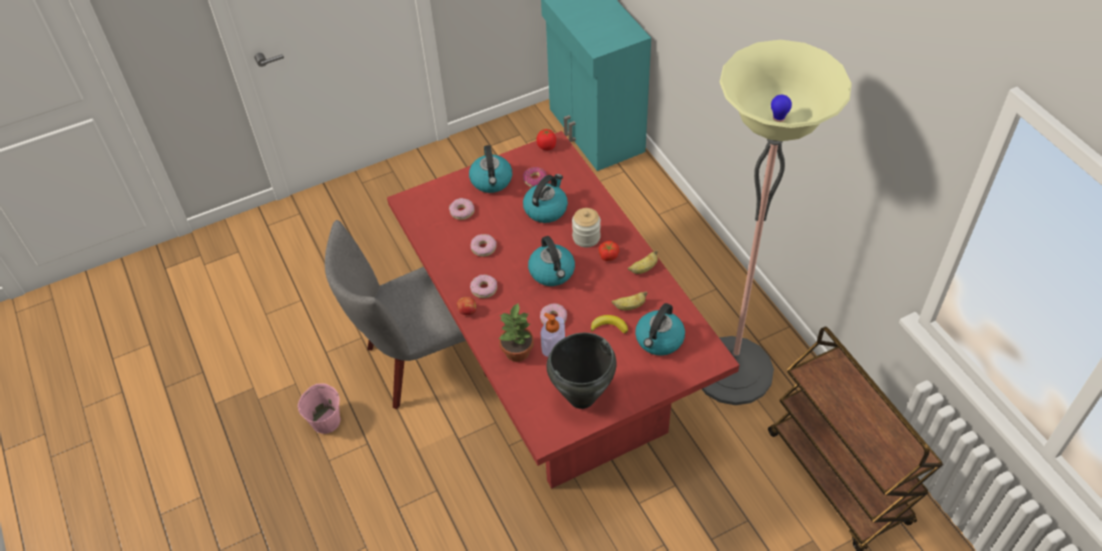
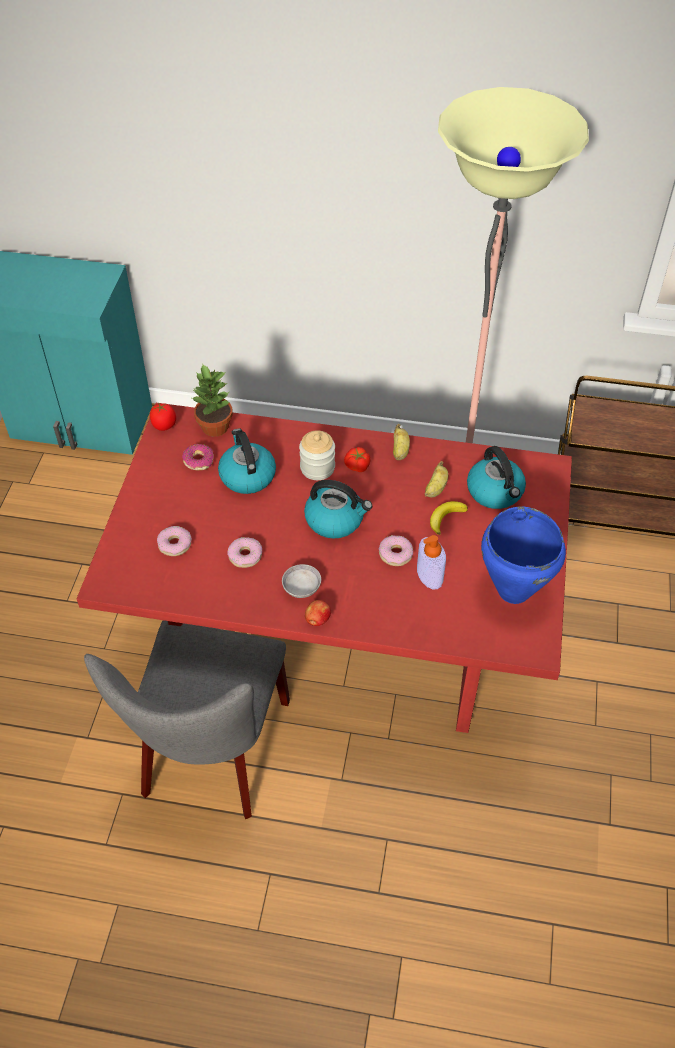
camera: 55 degrees left, 0 degrees up
pink bucket [298,383,340,434] -> none
kettle [469,145,512,193] -> none
donut [470,275,497,298] -> grey bowl [282,564,321,598]
potted plant [498,302,534,362] -> potted plant moved to [192,363,233,437]
black cooking pot [547,333,617,409] -> blue cooking pot [481,506,566,604]

